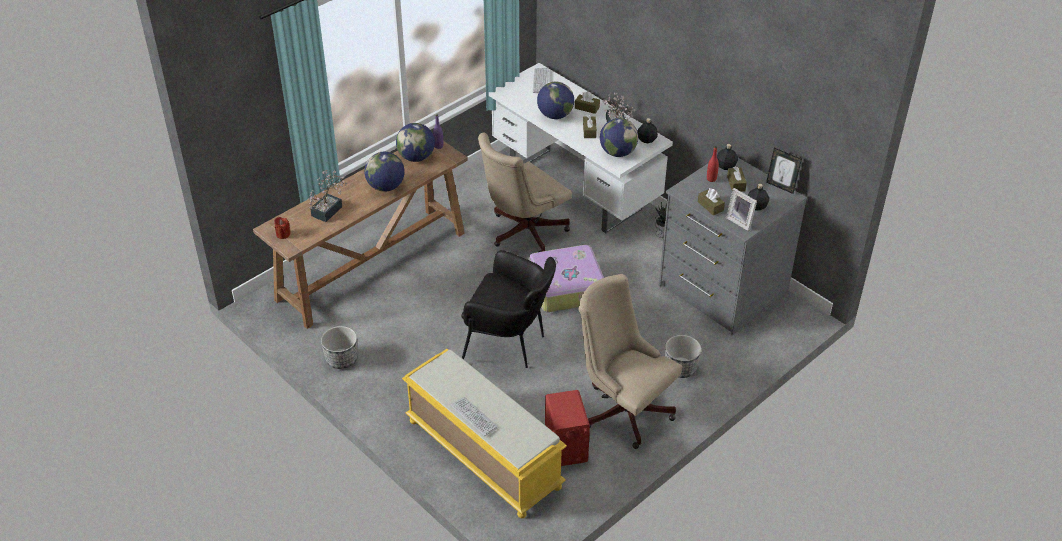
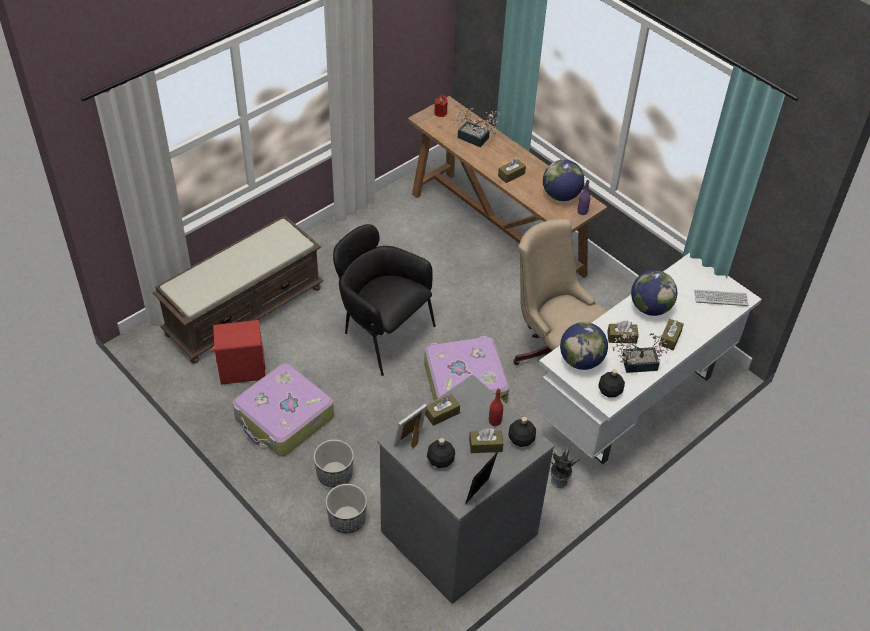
camera: 90 degrees right, 5 degrees up
planter [321,326,358,369] -> planter moved to [325,484,367,533]
globe [365,152,404,191] -> brown tissue box [498,159,526,183]
yellow bench [402,349,567,518] -> brown bench [153,215,323,364]
keyboard [450,397,499,436] -> none
black armchair [461,250,556,368] -> black armchair turned 105 degrees clockwise [333,224,436,376]
beige office chair [578,274,682,449] -> suitcase [233,363,334,457]

